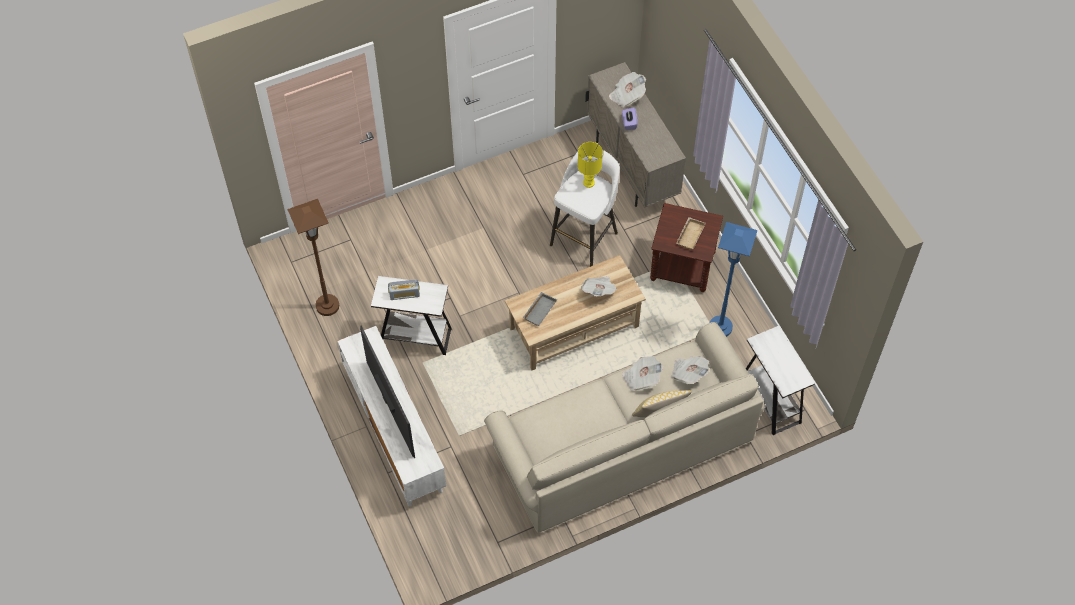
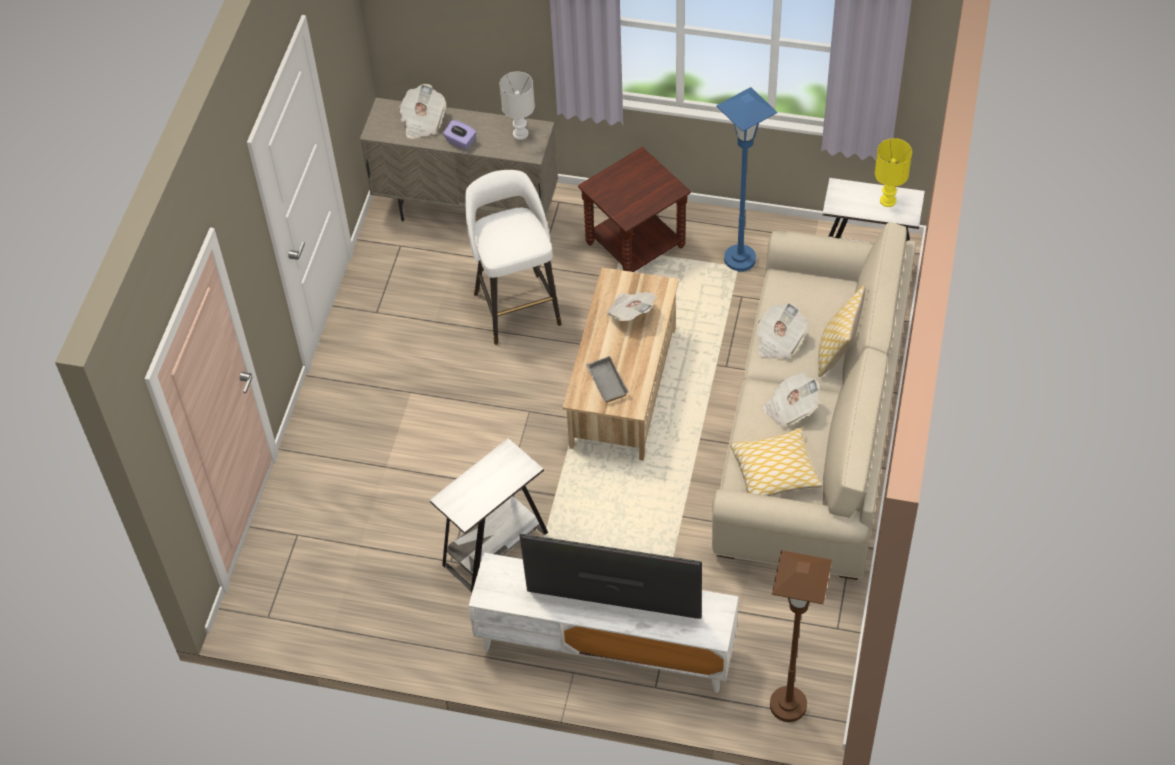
camera: 50 degrees left, 5 degrees down
brown floor lamp [288,199,339,316] -> brown floor lamp moved to [770,550,832,722]
radio [388,279,420,300] -> none
yellow table lamp [578,142,603,188] -> yellow table lamp moved to [875,138,912,207]
newspaper [671,356,709,384] -> newspaper moved to [763,373,820,427]
beige tray [676,217,706,250] -> none
none -> white table lamp [500,71,535,140]
none -> pillow [730,427,823,496]

